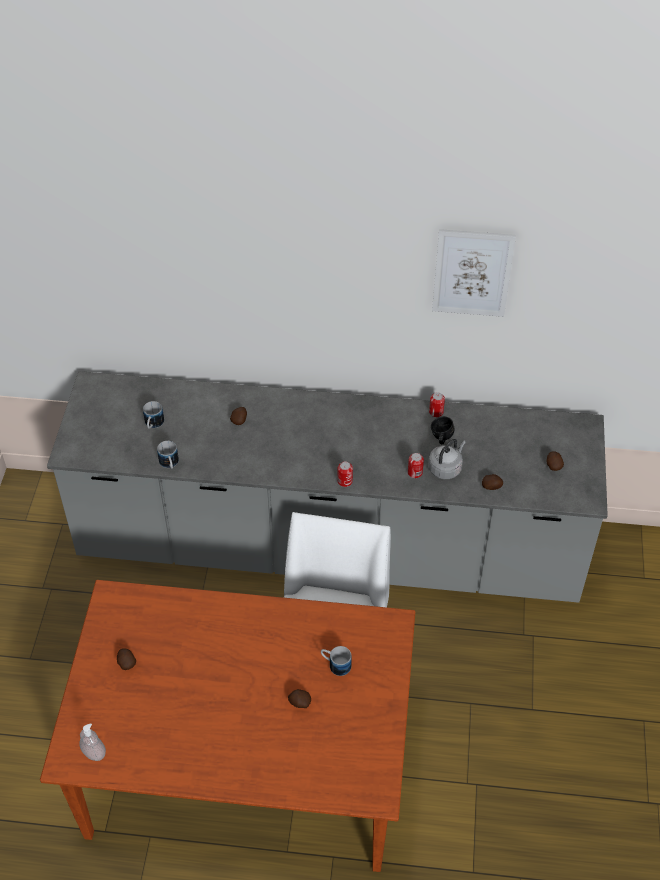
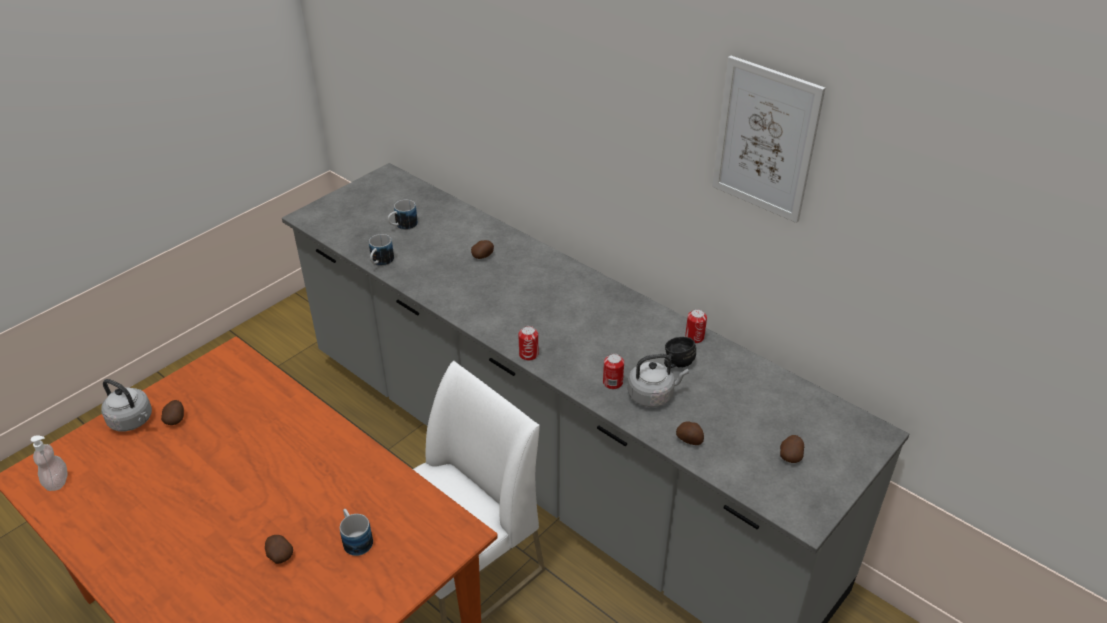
camera: 35 degrees right, 10 degrees down
none -> grey kettle [101,379,152,431]

